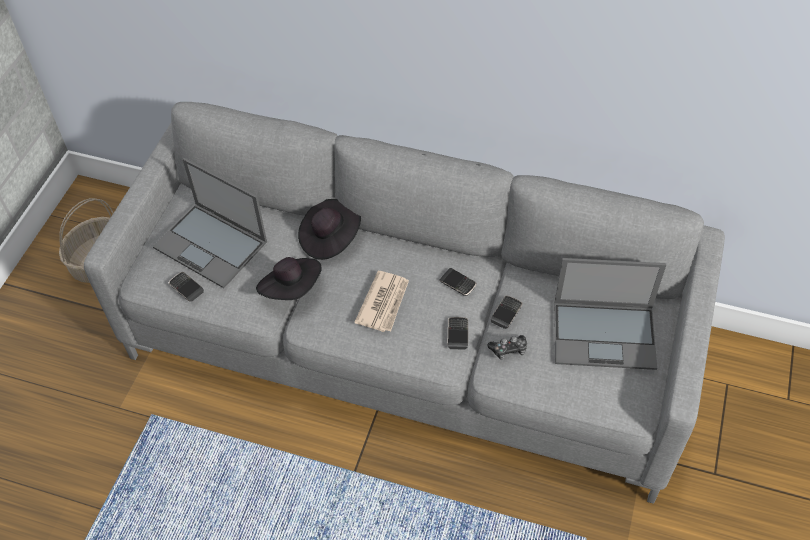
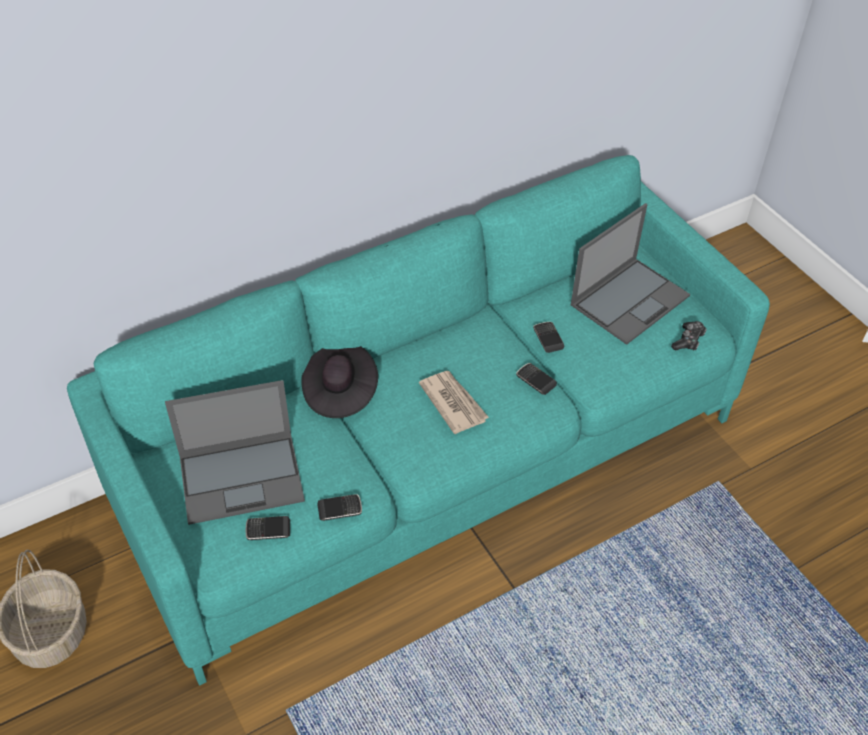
camera: 50 degrees left, 5 degrees down
grey sofa [84,102,725,504] -> turquoise sofa [67,155,770,686]
black hat [256,257,322,300] -> none
phone [439,268,477,296] -> phone moved to [317,494,362,521]
game controller [487,335,527,360] -> game controller moved to [671,321,707,351]

